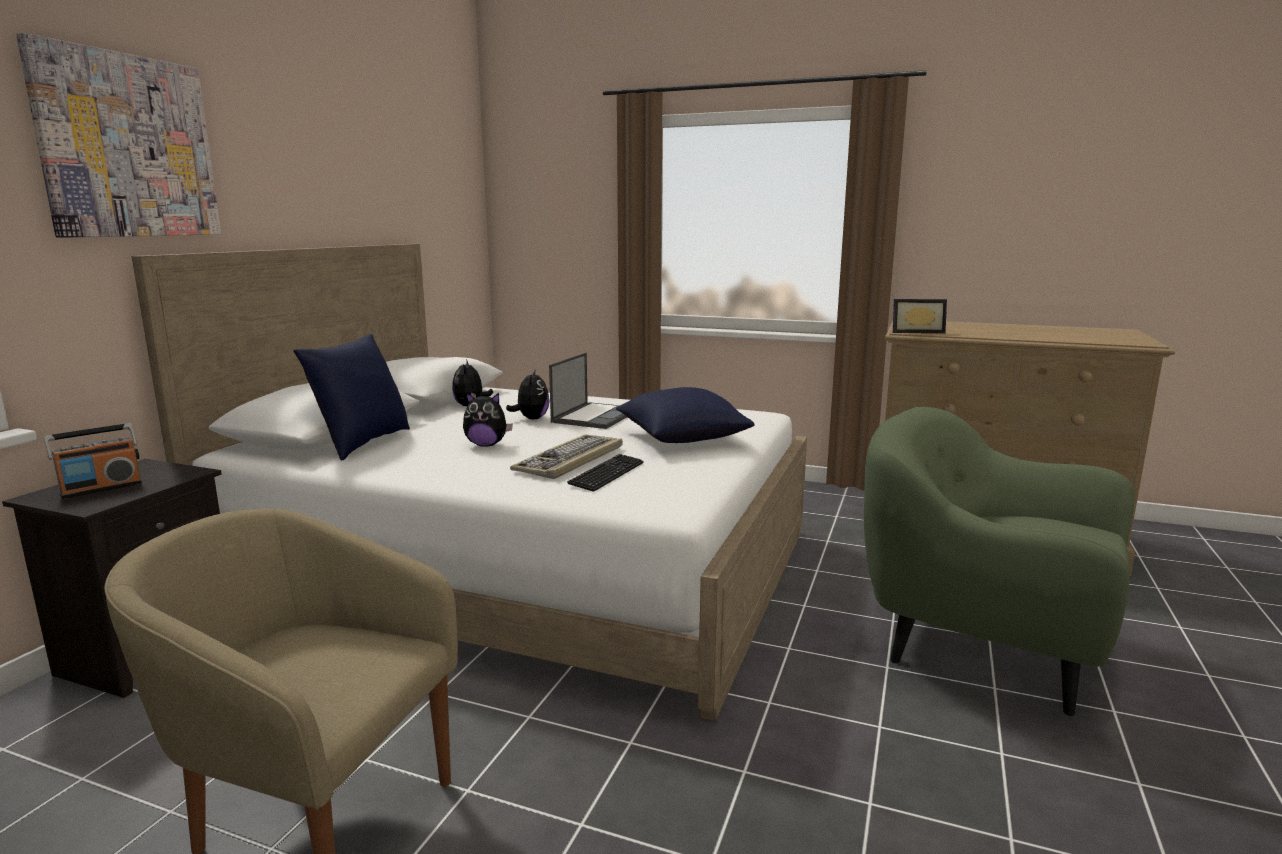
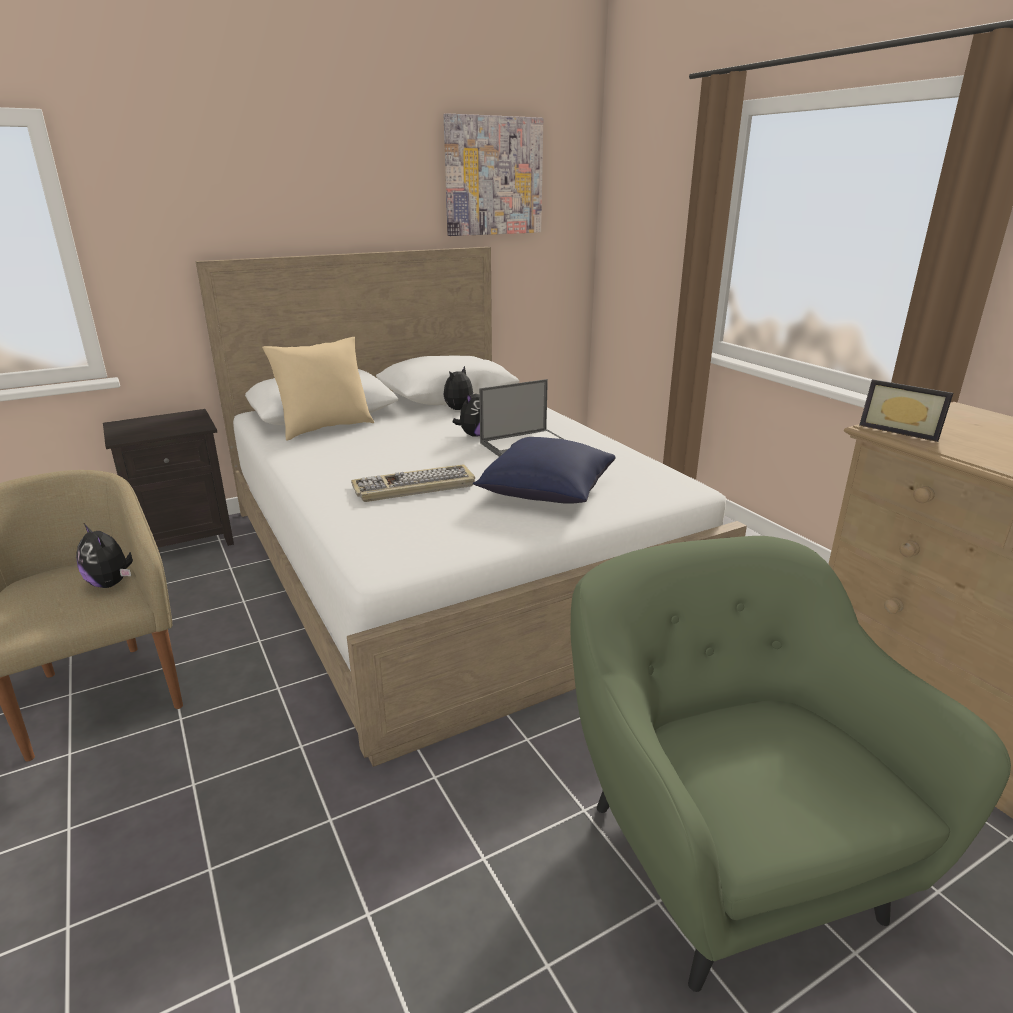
camera: 40 degrees right, 10 degrees up
picture [16,33,221,238] -> picture moved to [444,113,543,236]
radio [44,423,142,499] -> none
blue pillow [293,334,410,461] -> beige pillow [262,337,374,440]
plush toy [463,392,513,447] -> plush toy moved to [76,524,133,588]
keyboard [567,454,644,492] -> none

